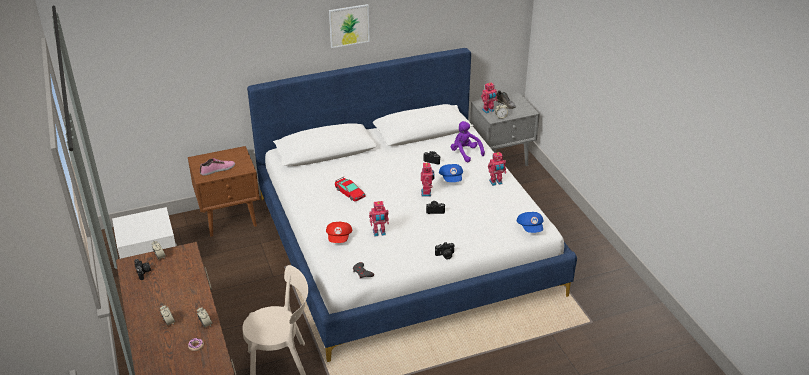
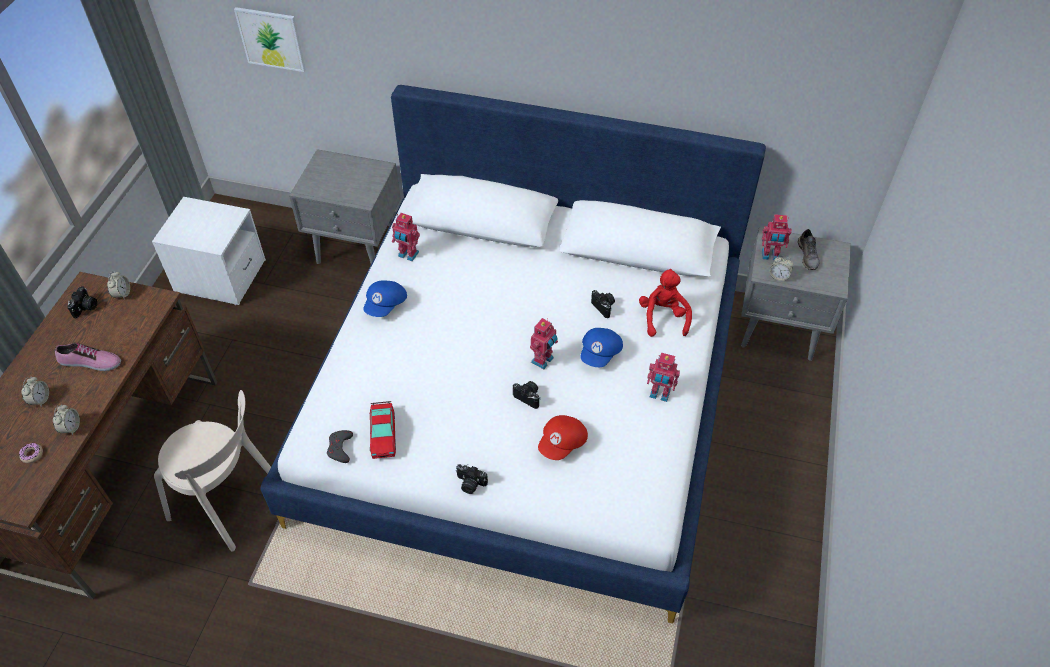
camera: 35 degrees right, 15 degrees up
brown nightstand [188,146,260,236] -> grey nightstand [289,149,401,264]
shoe [200,158,235,176] -> shoe moved to [54,343,121,371]
red cap [326,222,352,243] -> red cap moved to [538,415,588,460]
picture [329,4,370,48] -> picture moved to [234,7,306,72]
toy car [335,177,366,202] -> toy car moved to [370,401,396,459]
toy robot [369,201,389,237] -> toy robot moved to [392,213,420,261]
purple plush toy [451,121,485,162] -> red plush toy [639,269,692,337]
blue cap [517,212,544,233] -> blue cap moved to [363,280,407,317]

